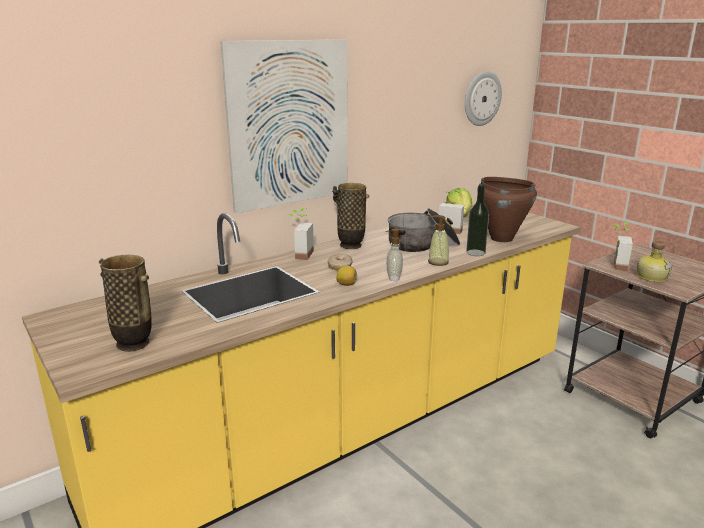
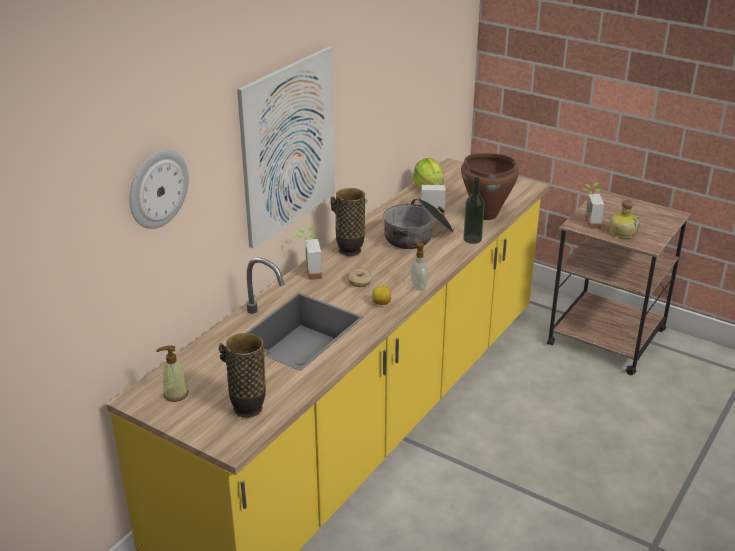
camera: 20 degrees left, 10 degrees up
soap dispenser [428,215,449,266] -> soap dispenser moved to [156,346,189,402]
wall clock [465,71,502,126] -> wall clock moved to [129,149,189,229]

